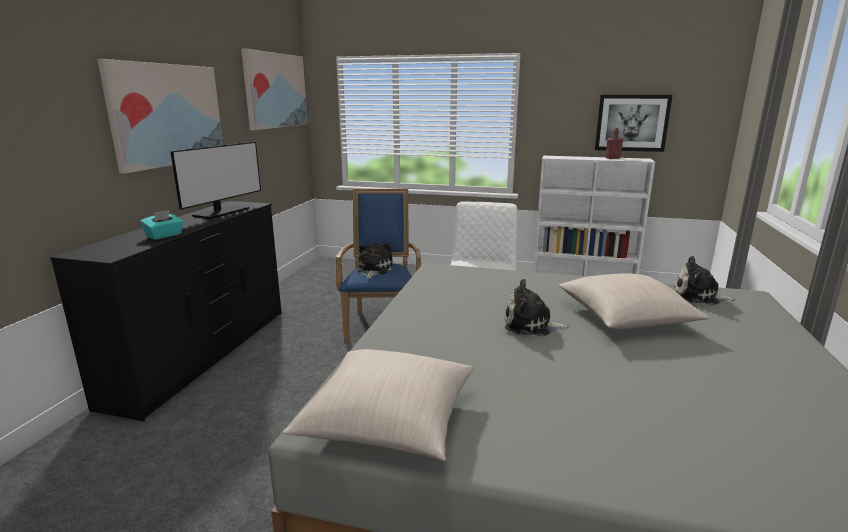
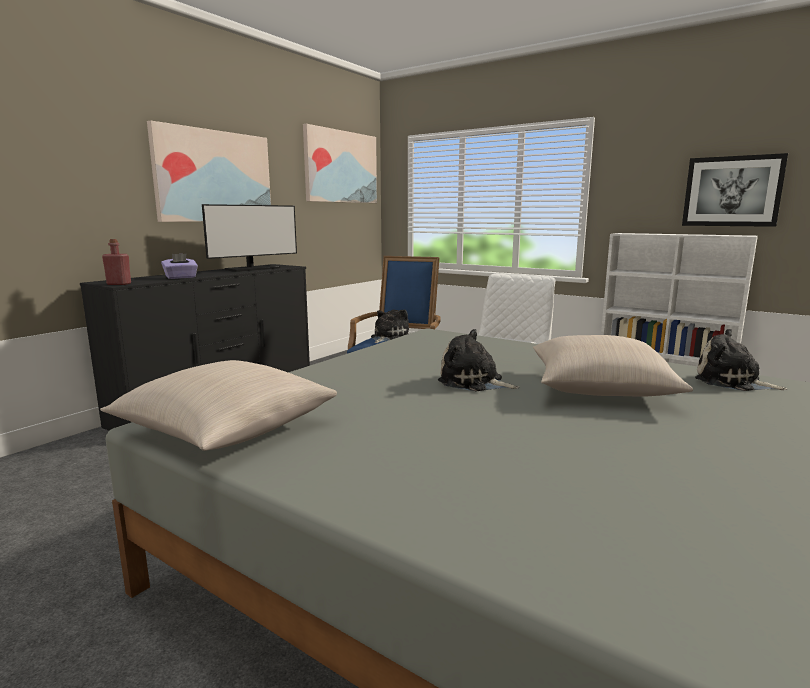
camera: 20 degrees right, 5 degrees down
turquoise tissue box [140,210,184,240] -> purple tissue box [161,253,198,279]
red bottle [606,128,623,159] -> red bottle moved to [102,239,131,285]

